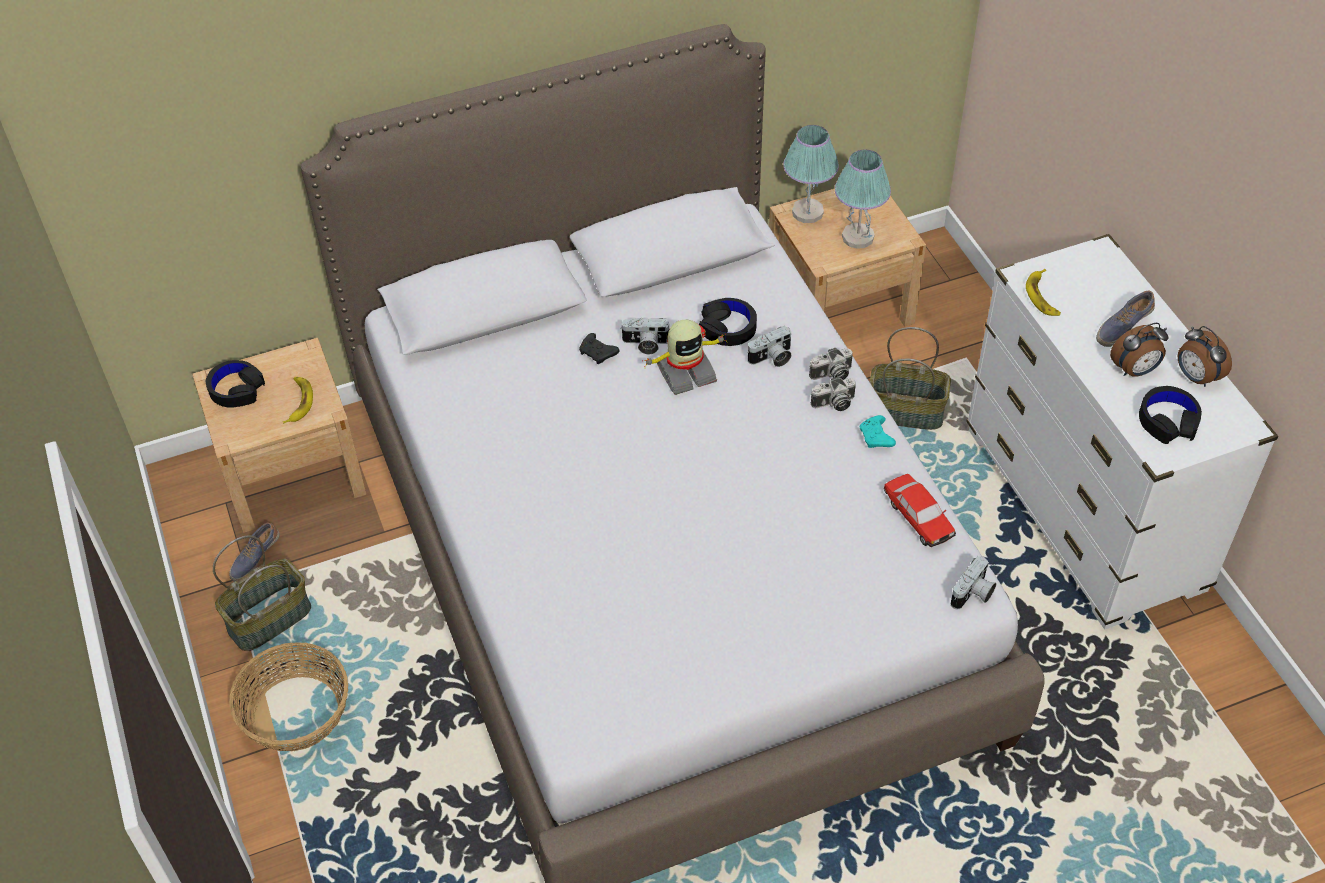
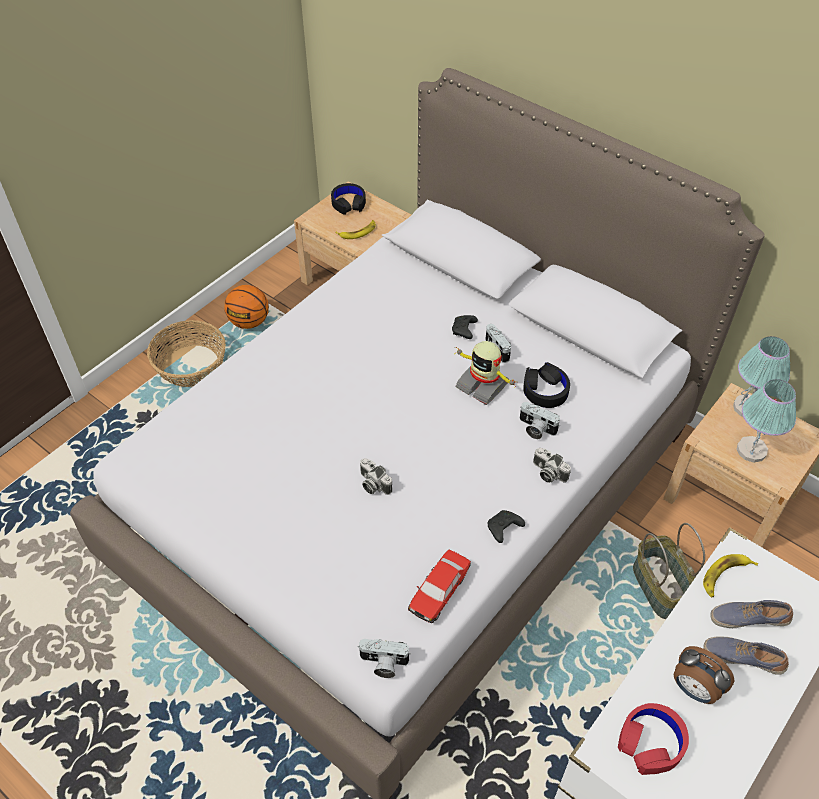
camera: 60 degrees right, 0 degrees up
basket [213,535,311,651] -> basketball [225,285,269,329]
shoe [229,522,280,582] -> shoe moved to [710,600,793,628]
camera [811,377,856,411] -> camera moved to [360,458,392,495]
turquoise game controller [860,415,896,448] -> black game controller [488,510,525,543]
black headphones [1139,386,1202,444] -> red headphones [618,703,689,775]
alarm clock [1178,326,1232,387] -> none

